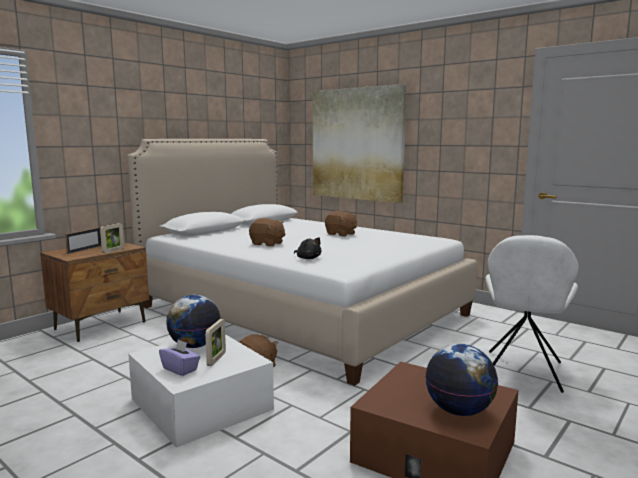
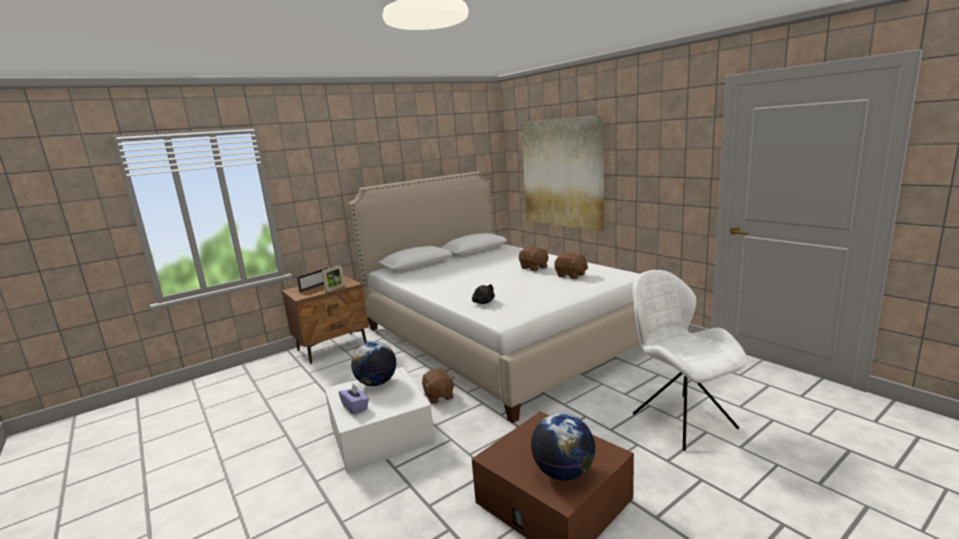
camera: 15 degrees right, 5 degrees up
picture frame [205,319,226,366] -> none
brown plush toy [249,218,285,247] -> brown plush toy moved to [554,252,588,279]
white chair [486,235,579,393] -> white chair turned 120 degrees clockwise [632,270,748,451]

